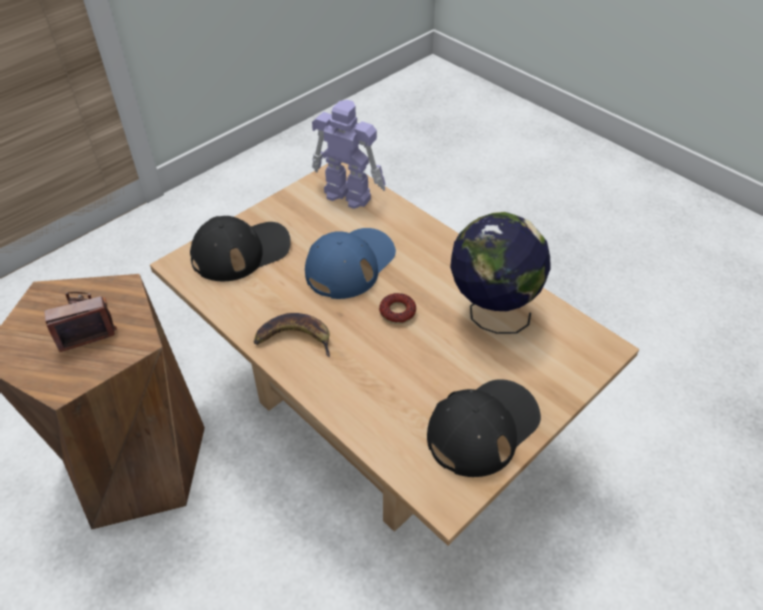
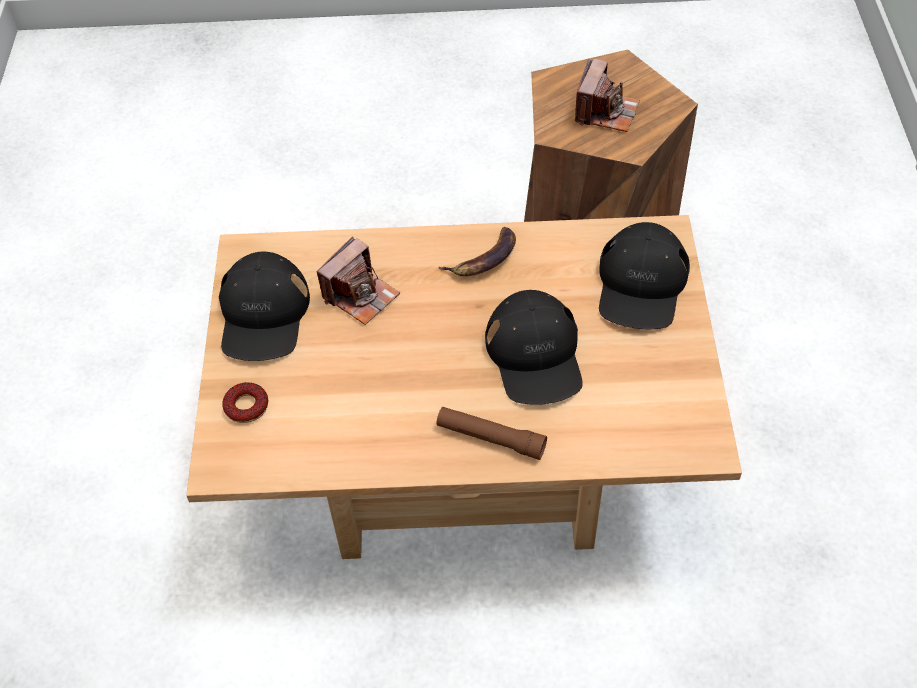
camera: 135 degrees right, 5 degrees up
blue cap [305,228,396,299] -> black cap [485,290,583,405]
toy robot [312,100,385,209] -> none
donut [379,293,416,324] -> donut moved to [222,382,268,423]
globe [450,212,551,334] -> none
none -> camera [317,237,400,325]
none -> brown flashlight [436,407,547,460]

